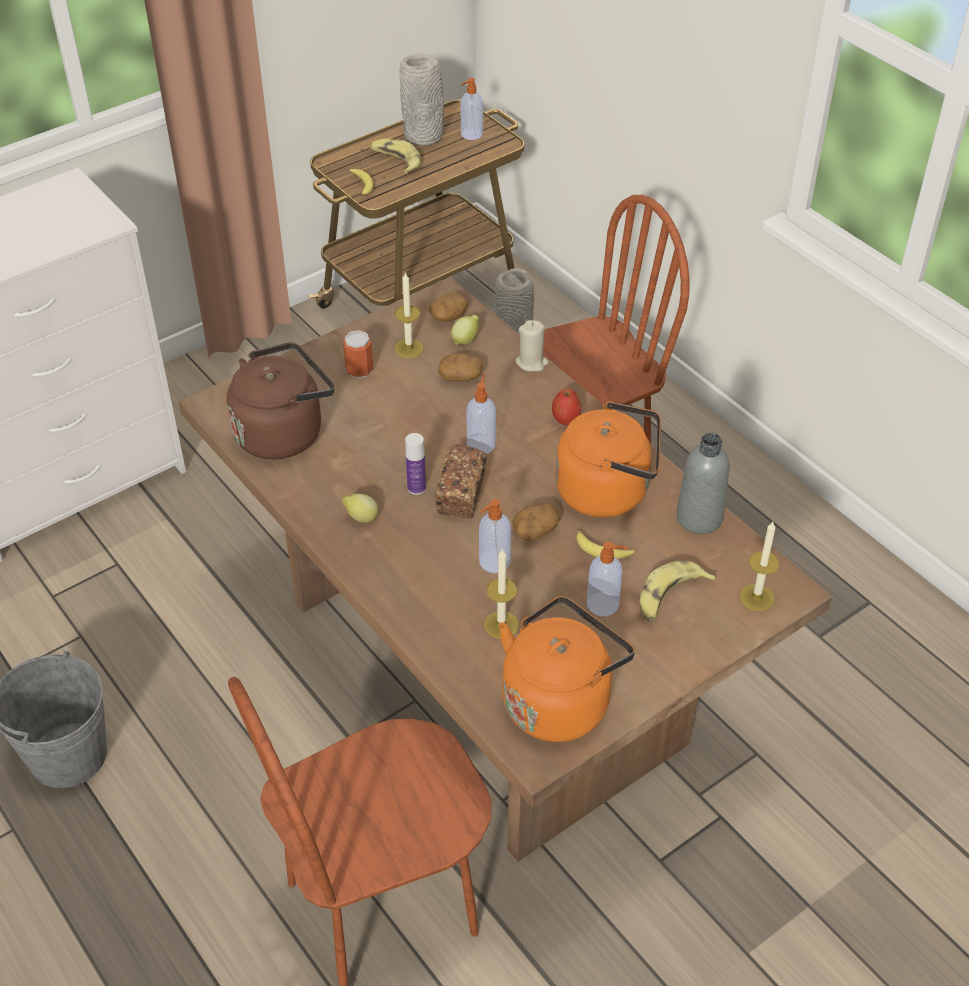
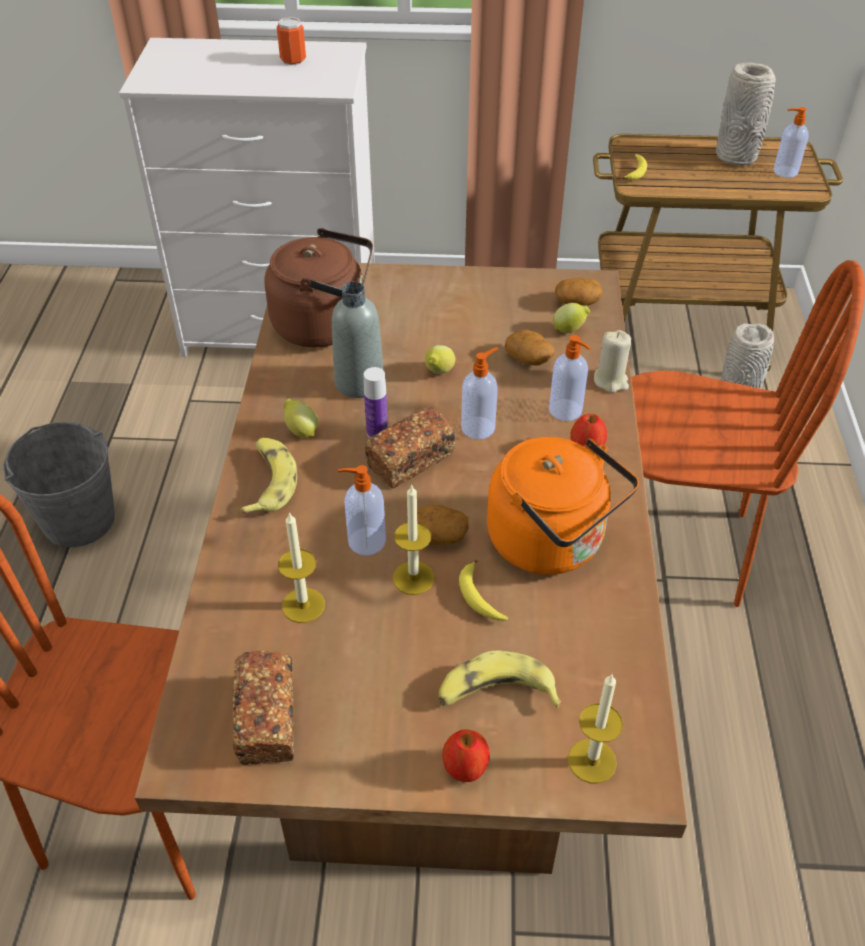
camera: 40 degrees right, 0 degrees up
can [343,330,374,378] -> can moved to [277,17,306,65]
banana [370,139,421,174] -> banana moved to [240,438,297,515]
candle [394,272,424,358] -> candle moved to [393,484,435,595]
orange kettle [499,596,635,742] -> bread [232,650,294,765]
soap dispenser [587,542,628,616] -> soap dispenser moved to [549,335,591,421]
grey bottle [676,433,730,534] -> grey bottle moved to [332,282,384,398]
none -> lemon [425,345,455,374]
none -> apple [442,729,490,782]

